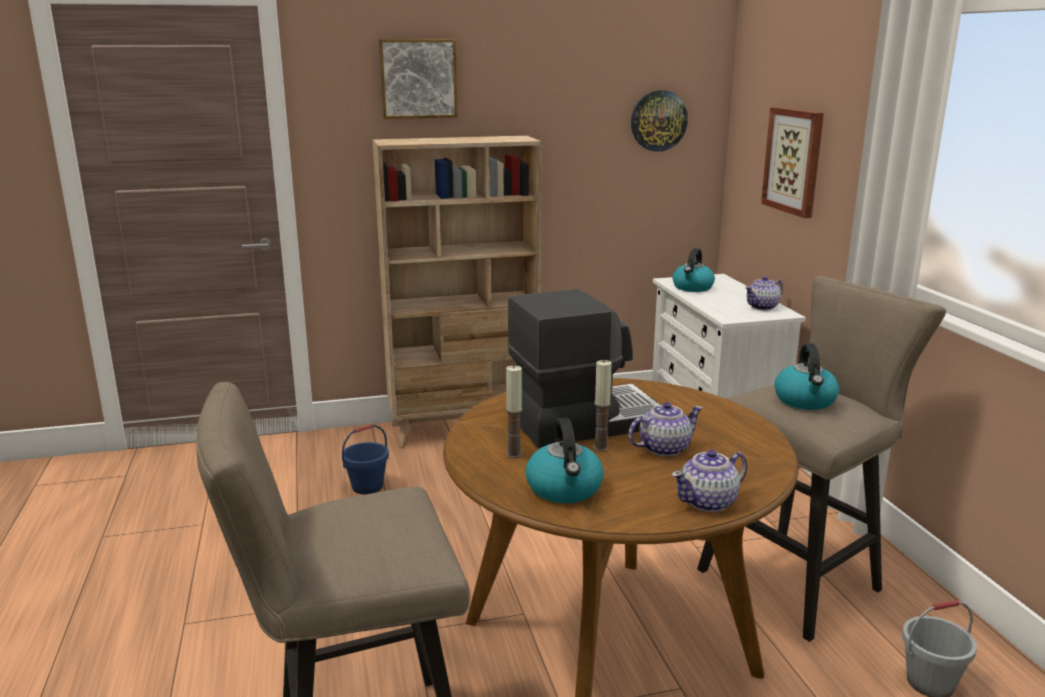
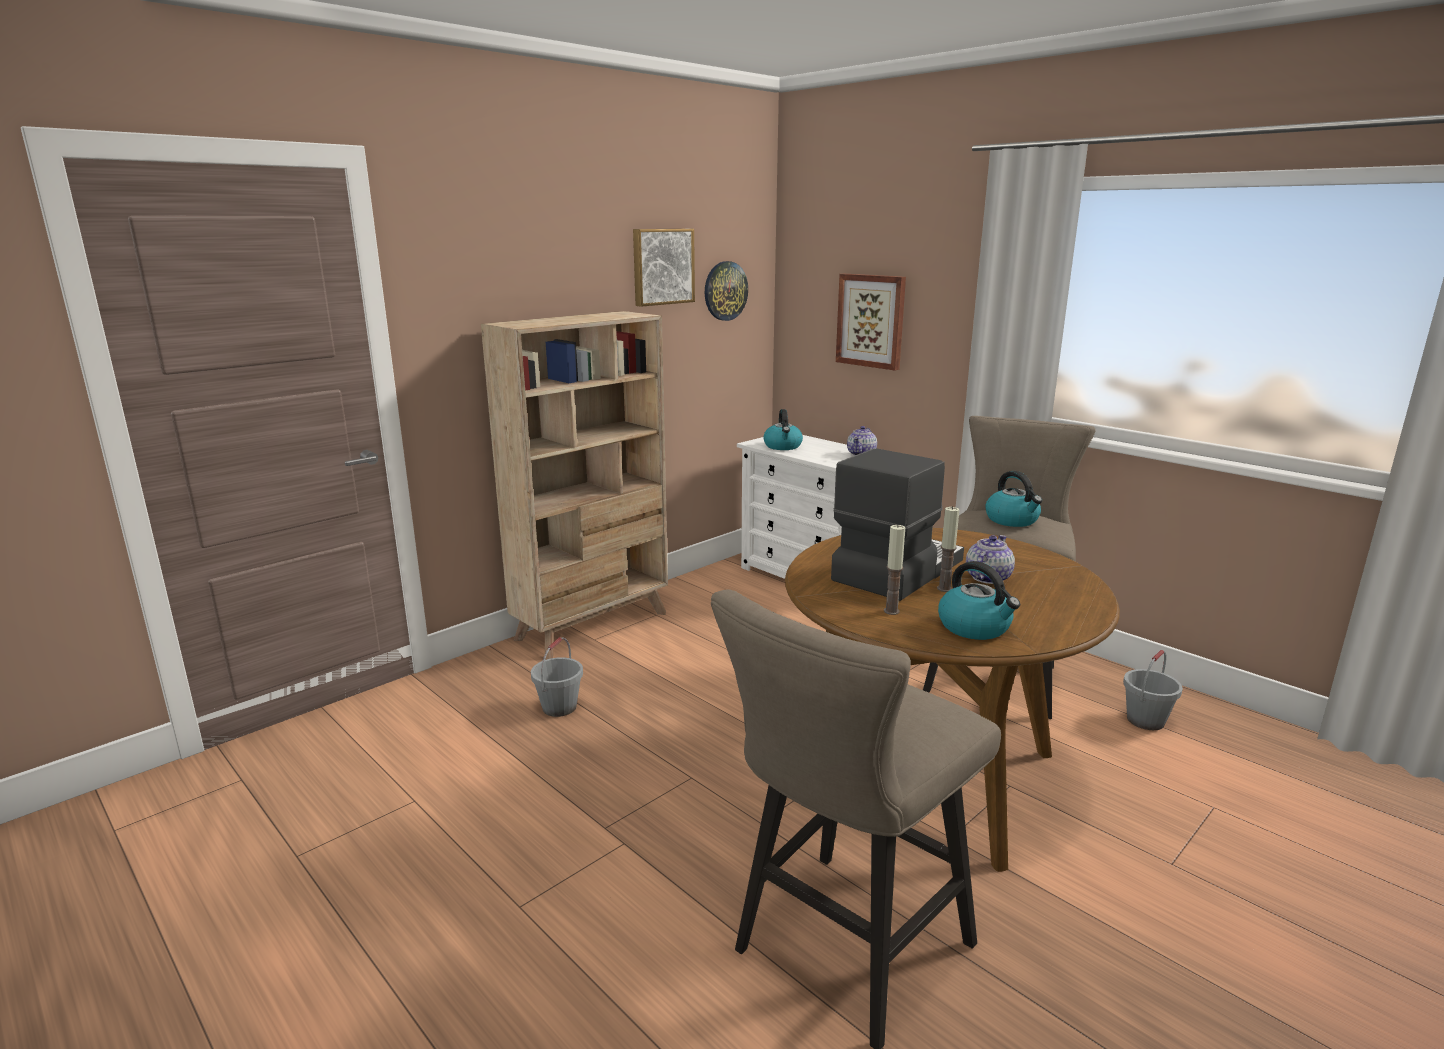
camera: 30 degrees left, 0 degrees up
blue bucket [342,424,389,494] -> grey bucket [531,637,583,717]
picture [379,39,458,119] -> picture moved to [633,229,695,307]
teapot [672,450,747,512] -> none

